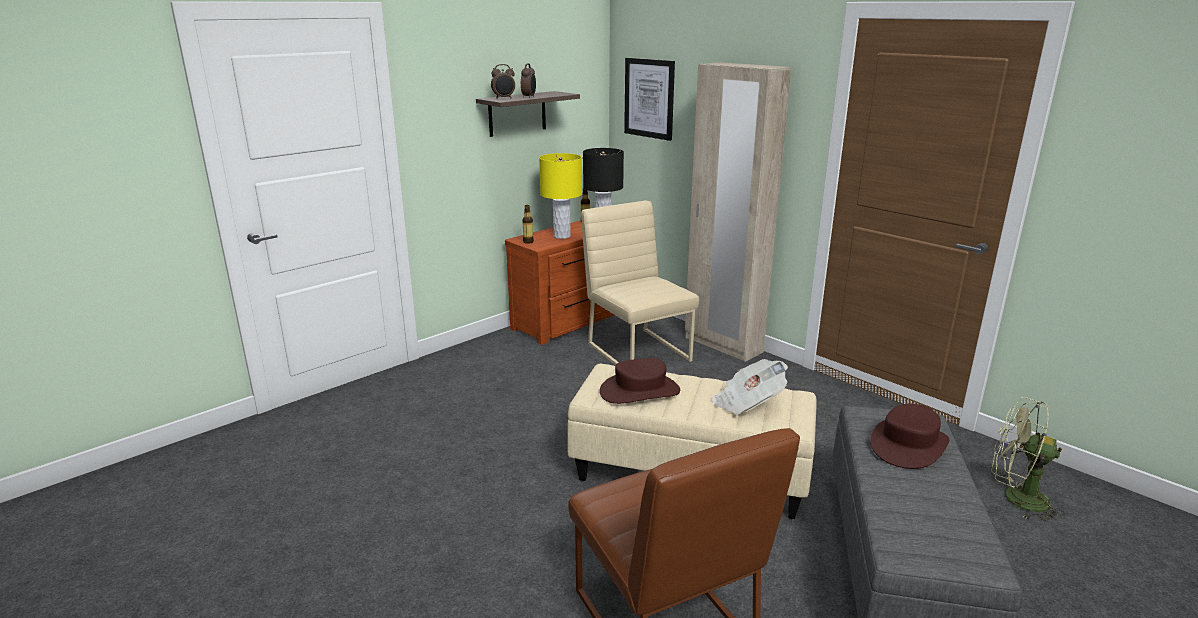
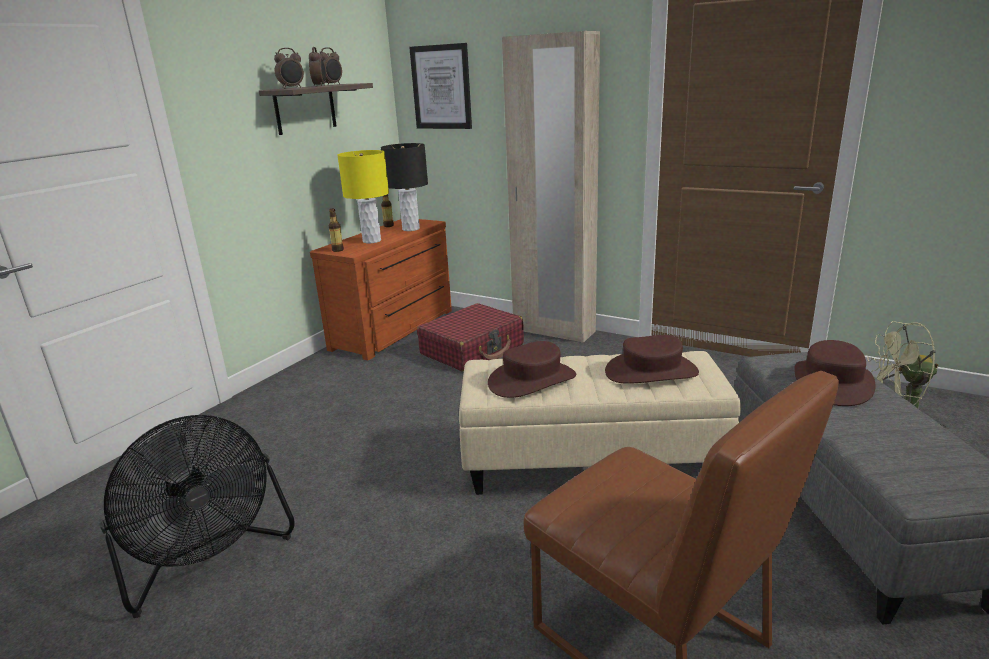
camera: 15 degrees left, 0 degrees up
beige chair [581,201,699,365] -> red suitcase [417,303,524,372]
newspaper [711,359,788,415] -> brown hat [605,335,699,384]
none -> black fan [100,415,295,618]
none -> alarm clock [320,47,342,85]

